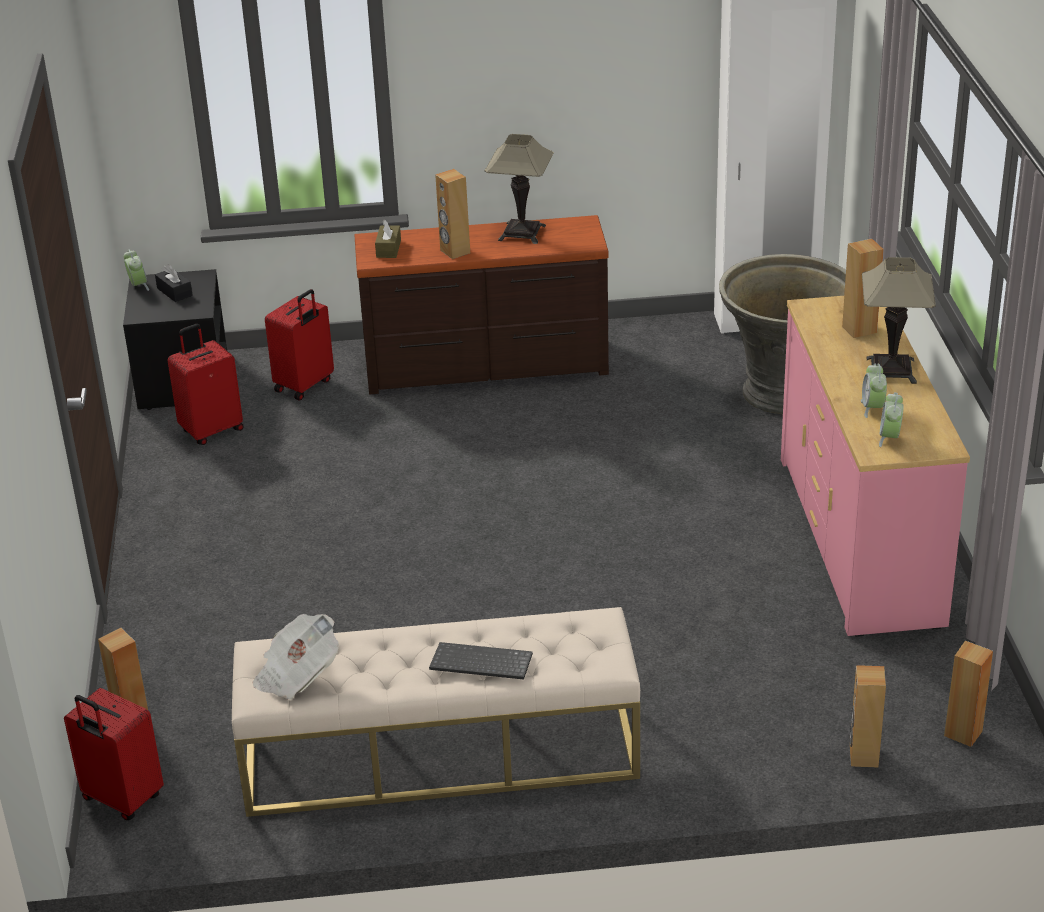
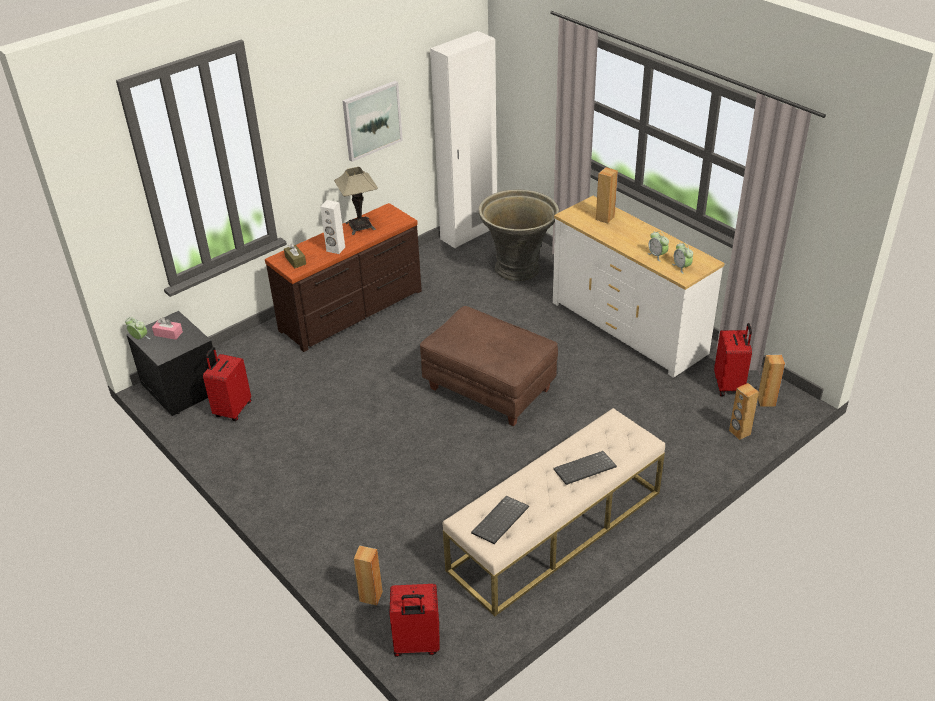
camera: 35 degrees left, 5 degrees up
black tissue box [155,264,193,302] -> pink tissue box [152,317,183,340]
newspaper [253,614,339,700] -> keyboard [471,496,529,544]
red suitcase [265,289,334,400] -> red suitcase moved to [714,323,752,396]
brown speaker [435,169,470,259] -> white speaker [320,200,345,254]
pink dresser [781,296,970,637] -> white dresser [553,196,725,378]
table lamp [862,257,936,384] -> none
none -> picture [343,81,403,162]
none -> brown ottoman [420,306,558,426]

